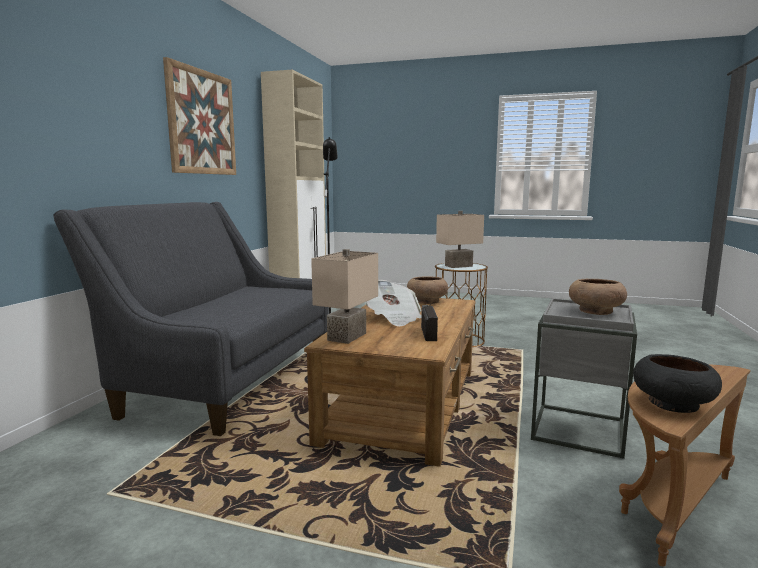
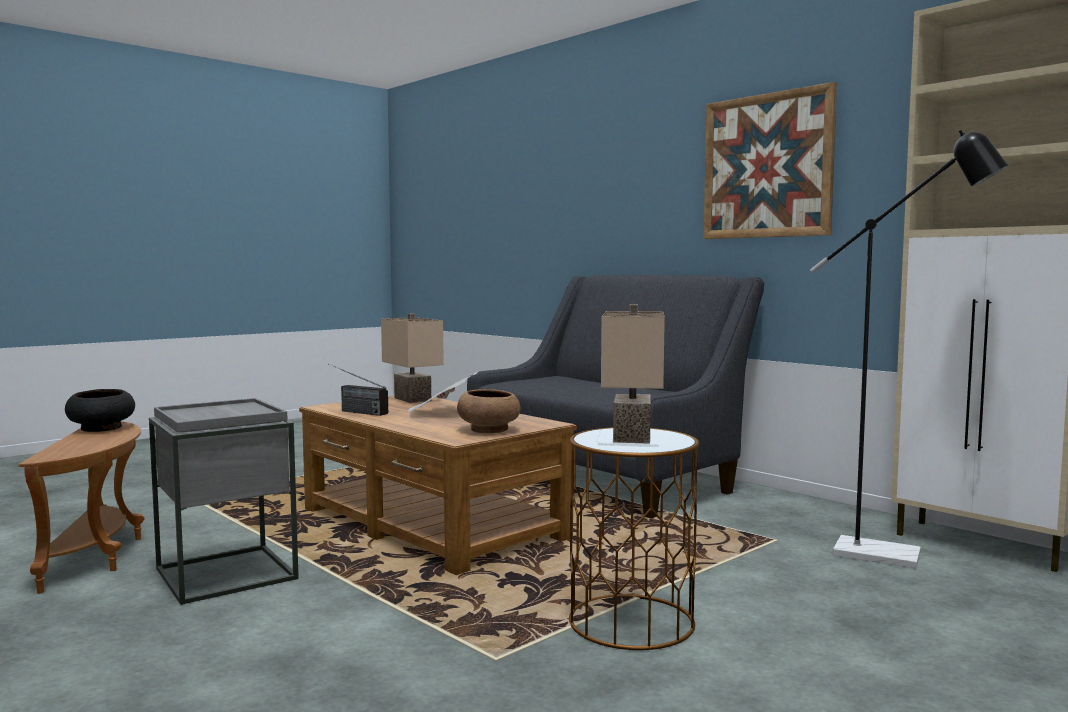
camera: 120 degrees right, 5 degrees down
brown bowl [569,279,627,315] -> none

